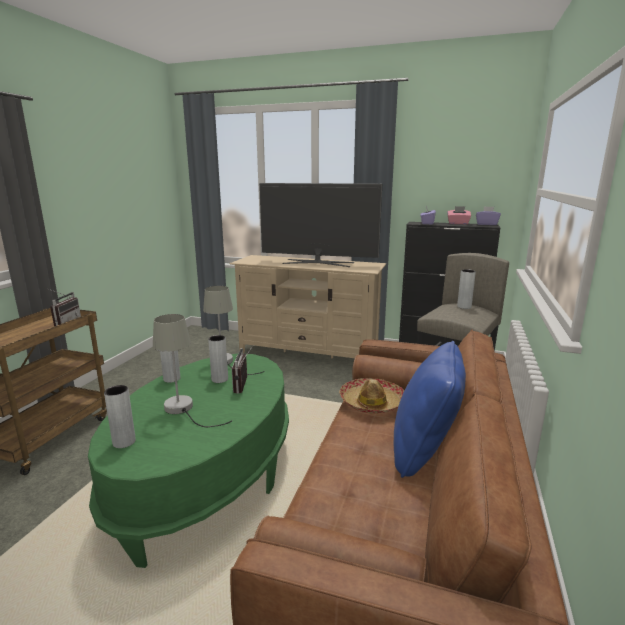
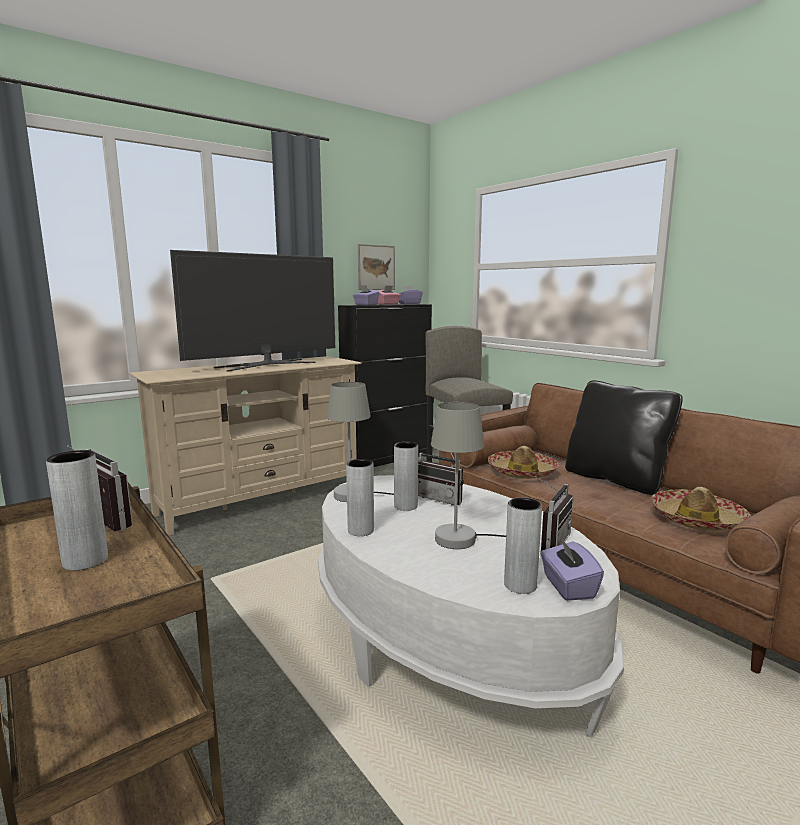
camera: 55 degrees left, 5 degrees down
green coffee table [88,353,289,568] -> white coffee table [318,475,624,737]
blue pillow [394,341,466,478] -> black pillow [565,380,683,495]
grey vase [457,269,476,309] -> grey vase moved to [46,450,108,570]
none -> picture [358,244,395,290]
none -> radio [535,476,573,551]
none -> purple tissue box [540,538,604,601]
none -> hat [651,487,751,530]

